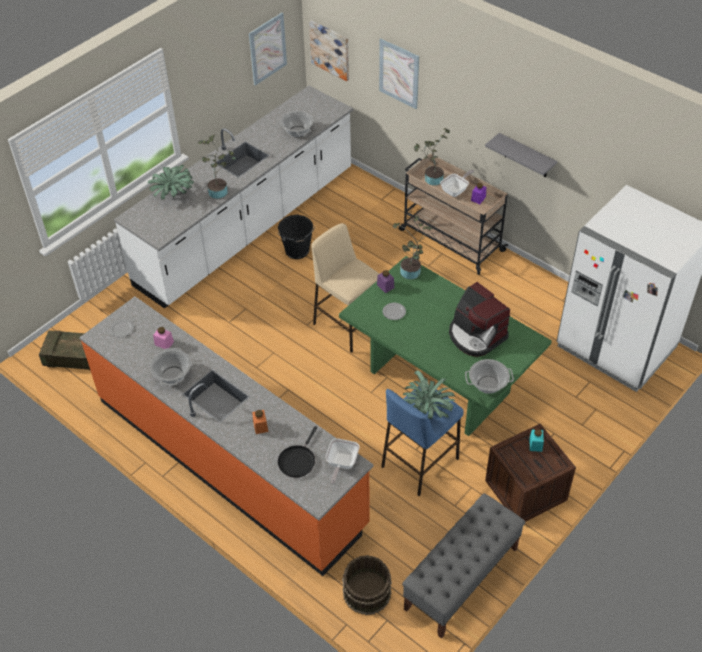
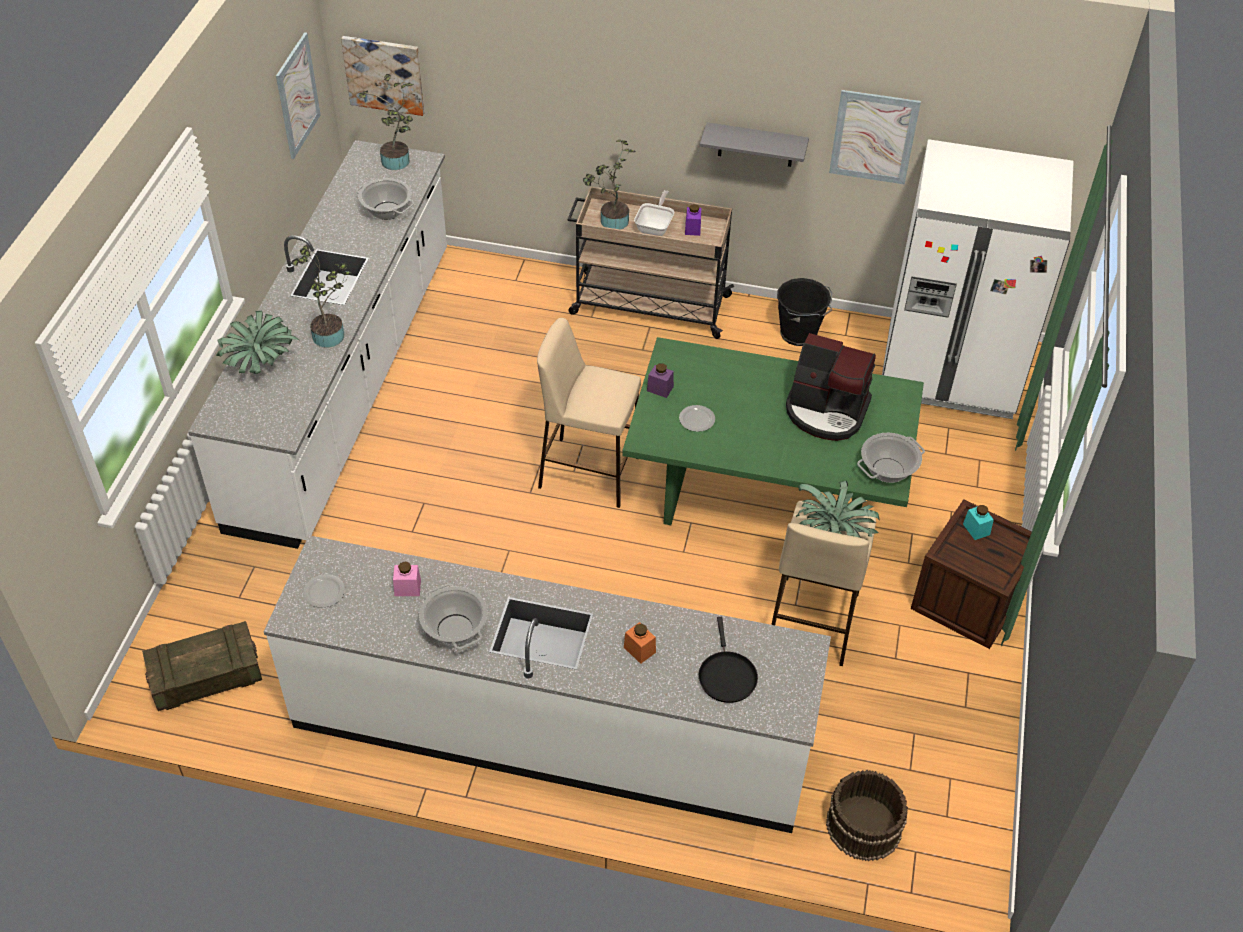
camera: 30 degrees left, 0 degrees up
orange counter [79,297,373,576] -> white counter [263,535,831,833]
black bucket [278,215,315,259] -> black bucket moved to [777,278,832,346]
frying pan [326,438,360,484] -> none
picture [379,38,419,109] -> picture moved to [829,90,921,184]
blue stool [381,386,464,496] -> beige stool [771,501,876,666]
potted plant [393,216,432,279] -> potted plant moved to [359,74,414,170]
grey bench [402,493,526,639] -> none

